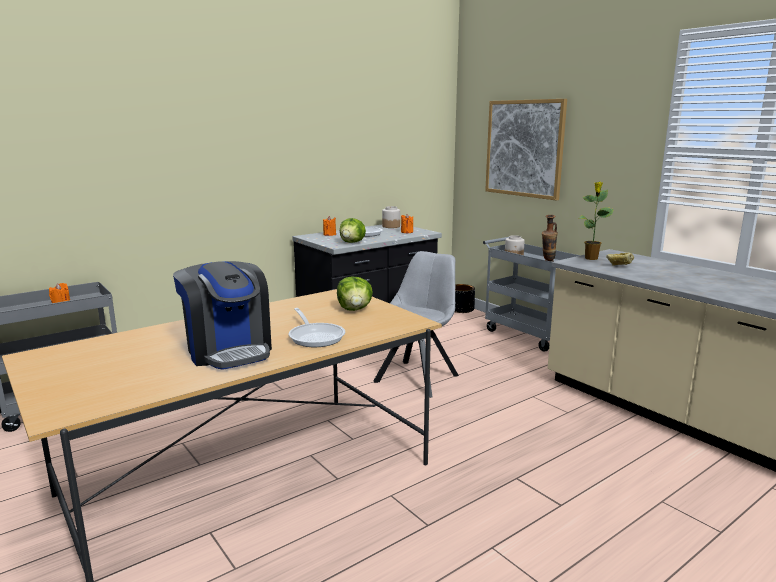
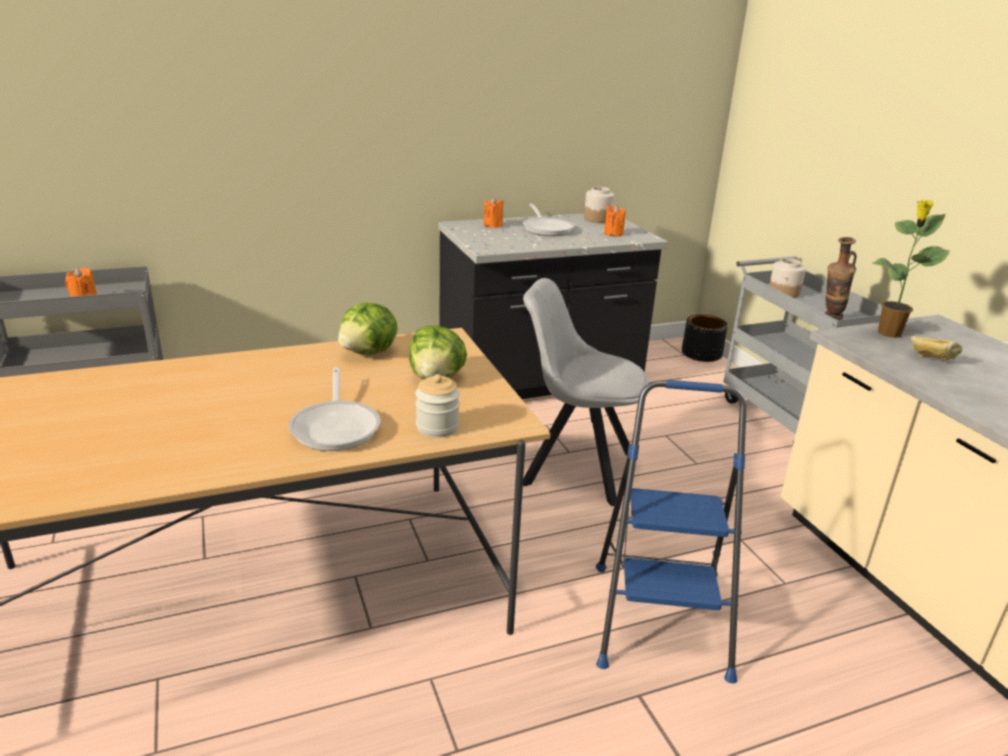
camera: 15 degrees right, 10 degrees up
coffee machine [173,261,272,370] -> none
lettuce [340,218,366,243] -> lettuce moved to [338,303,398,355]
grey chair [374,251,459,398] -> grey chair turned 120 degrees counterclockwise [523,278,649,506]
picture [485,99,567,200] -> none
none -> jar [416,374,460,438]
none -> blue step ladder [596,380,746,683]

